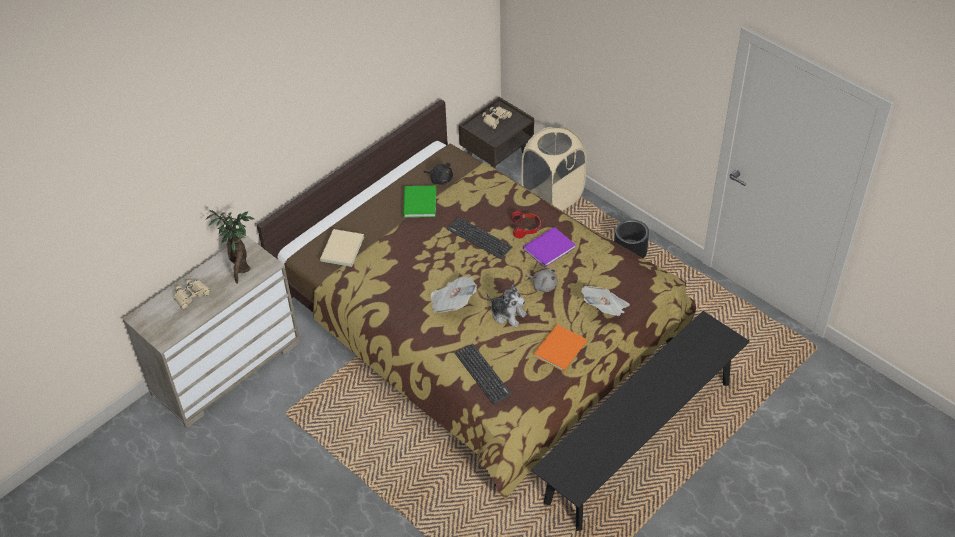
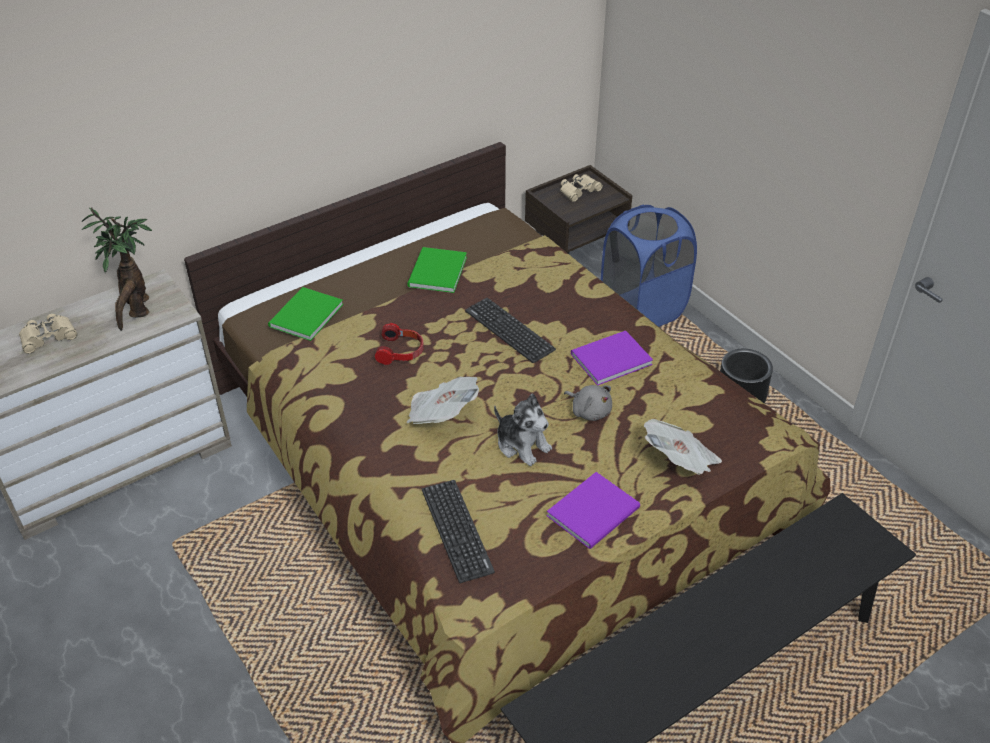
camera: 10 degrees right, 5 degrees down
beige book [320,229,364,267] -> green book [268,287,343,341]
black plush toy [424,163,453,185] -> none
headphones [511,211,541,239] -> headphones moved to [375,323,424,365]
beige laundry basket [522,127,587,211] -> blue laundry basket [600,205,697,327]
orange book [533,325,587,371] -> purple book [547,472,640,549]

